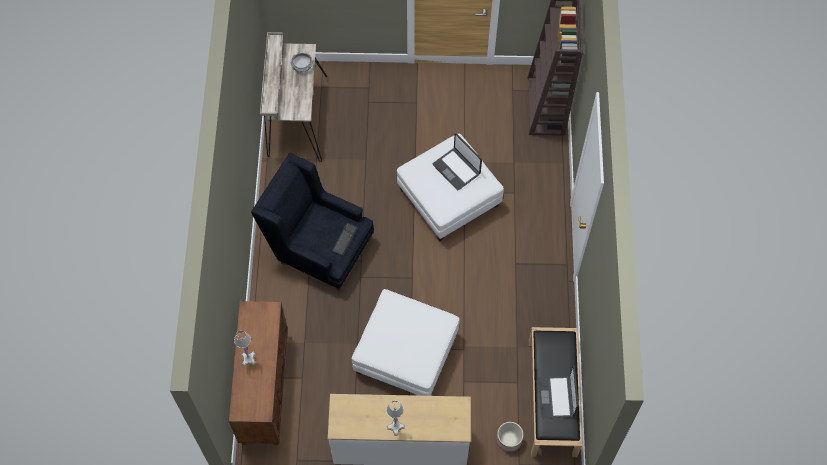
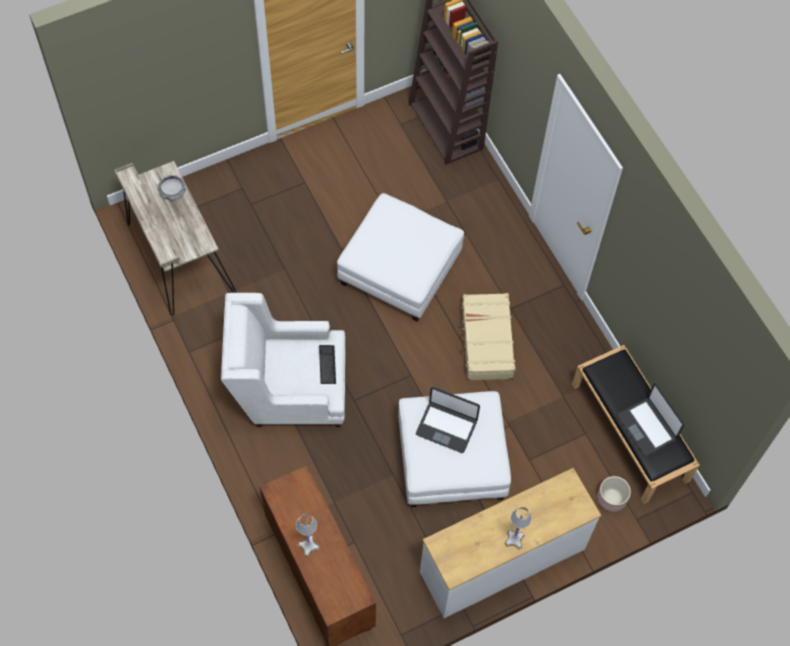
camera: 30 degrees left, 0 degrees up
blue armchair [251,153,374,291] -> white armchair [221,293,345,427]
laptop [433,133,482,190] -> laptop moved to [416,387,480,453]
none -> beige suitcase [459,293,515,380]

